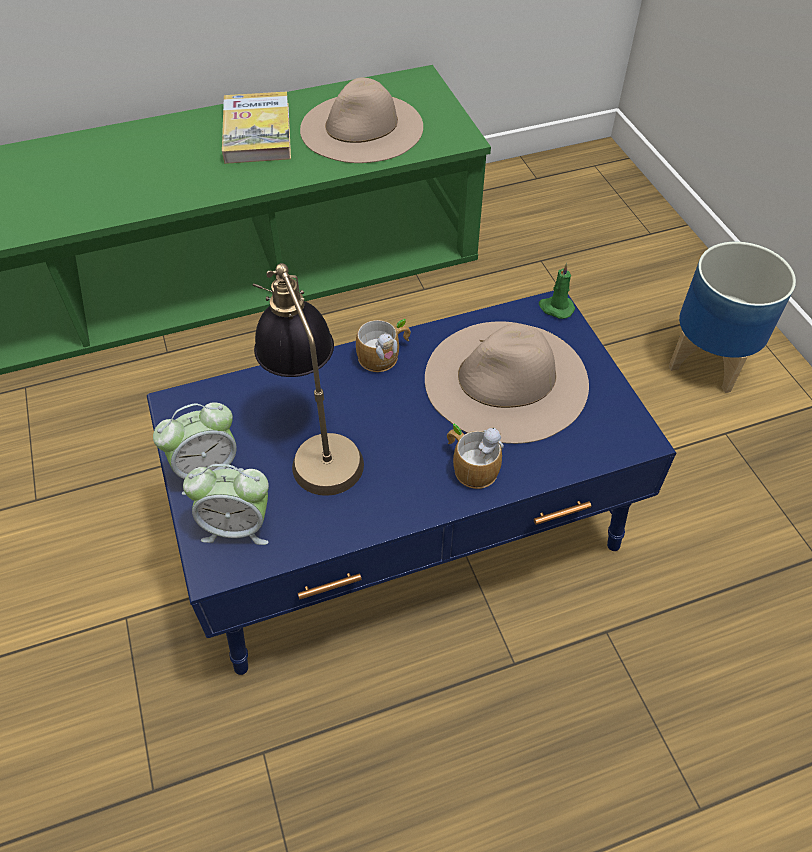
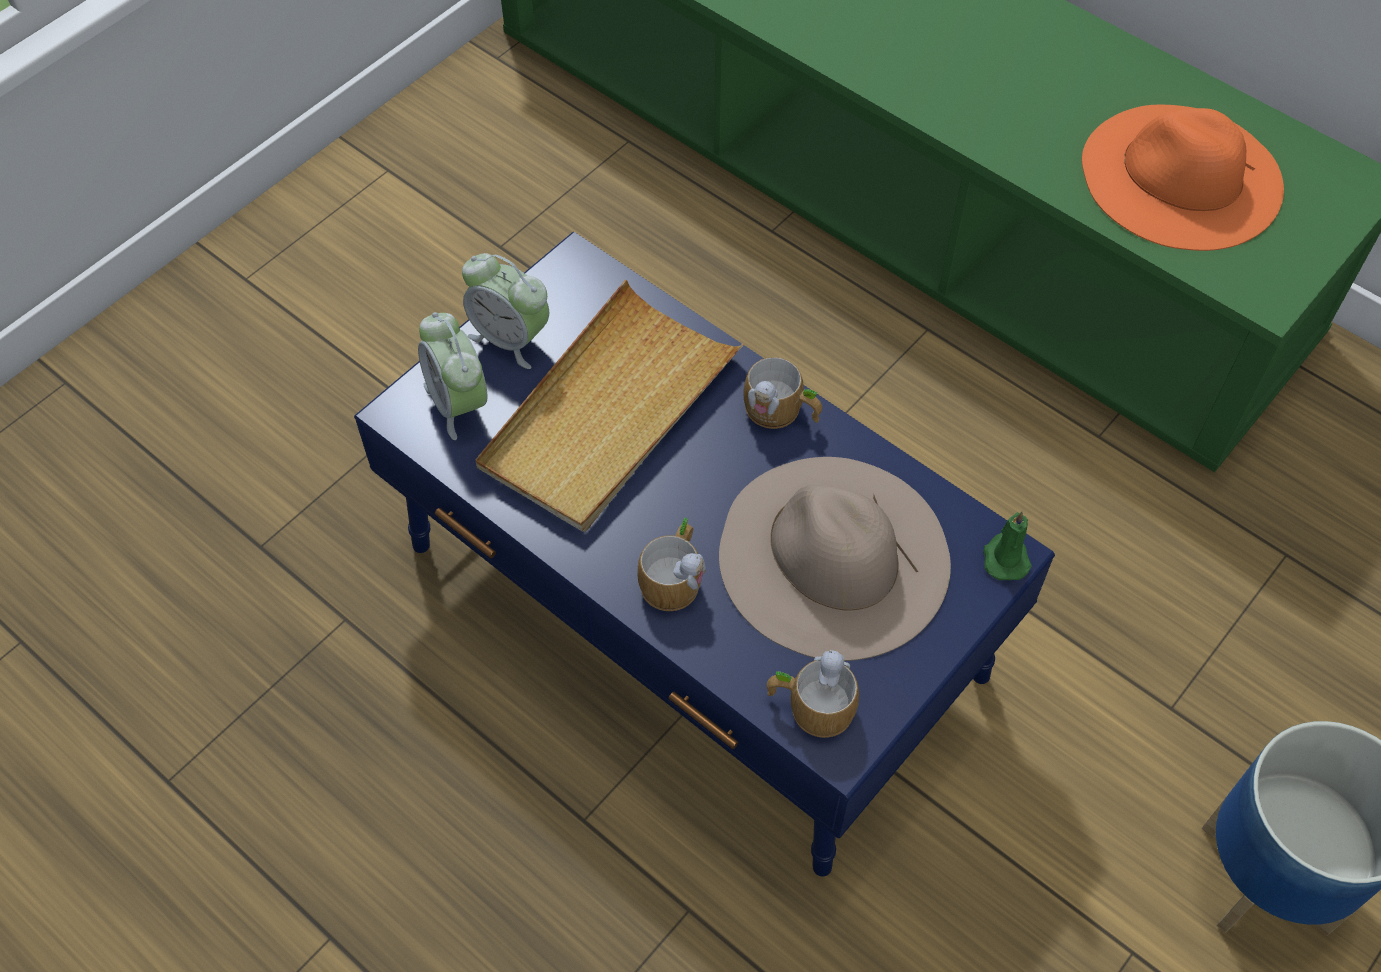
camera: 60 degrees right, 5 degrees up
book [222,91,291,164] -> none
table lamp [253,263,364,496] -> beige tray [476,280,745,532]
beige hat [300,77,423,163] -> orange hat [1082,105,1284,251]
none -> mug [767,650,859,738]

